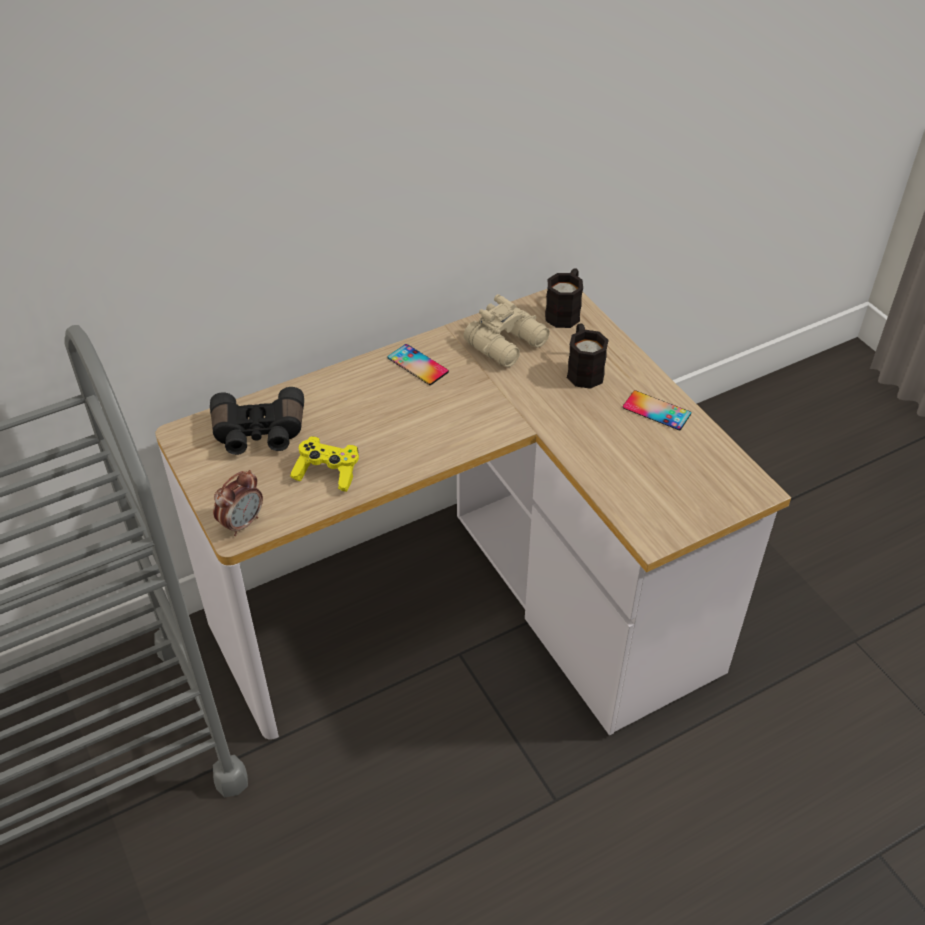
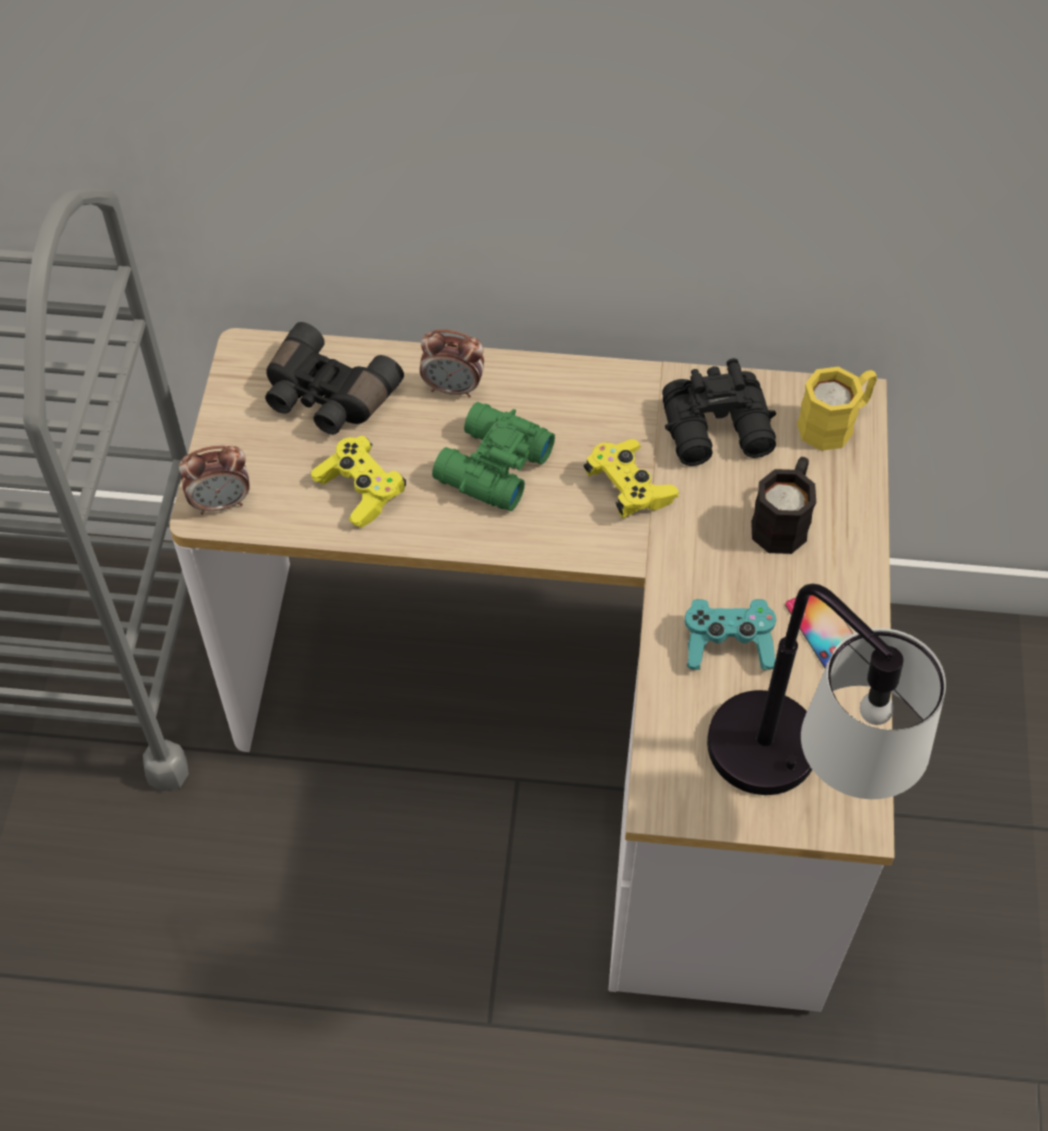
camera: 35 degrees right, 10 degrees up
phone [388,344,449,385] -> none
beige binoculars [464,294,550,367] -> black binoculars [662,358,776,466]
black mug [545,268,583,328] -> yellow mug [797,367,877,451]
none -> alarm clock [420,330,484,398]
none -> green binoculars [432,402,555,511]
none -> yellow game controller [584,439,679,519]
none -> turquoise game controller [685,599,776,670]
none -> table lamp [707,584,946,799]

